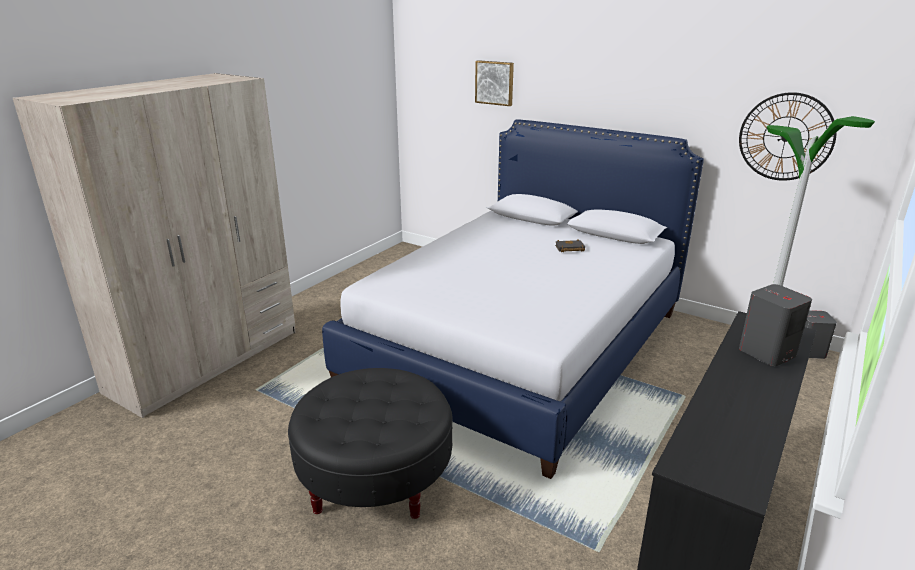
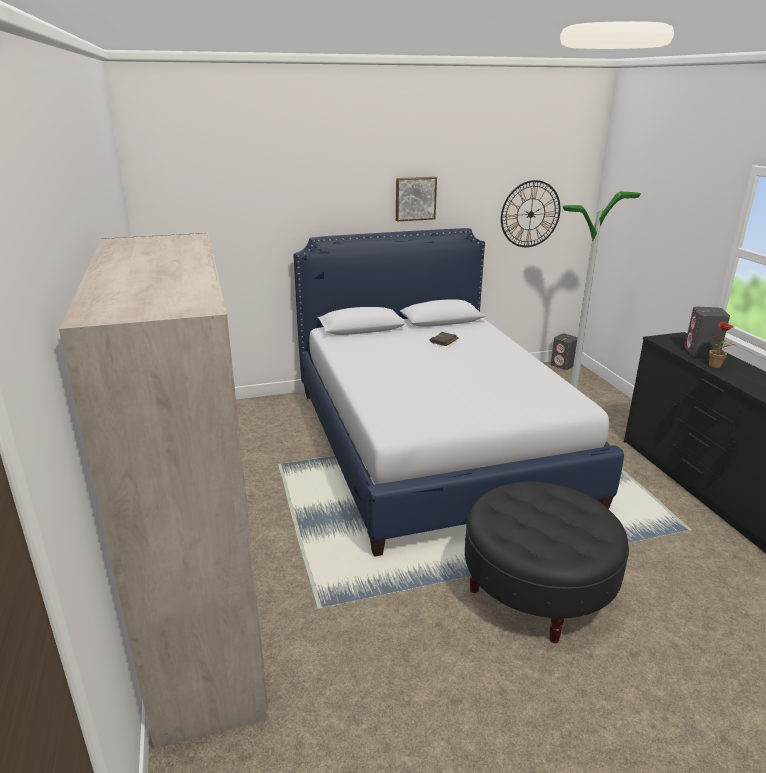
camera: 50 degrees left, 0 degrees up
picture [475,60,514,106] -> picture moved to [396,177,437,221]
none -> potted plant [709,322,735,368]

